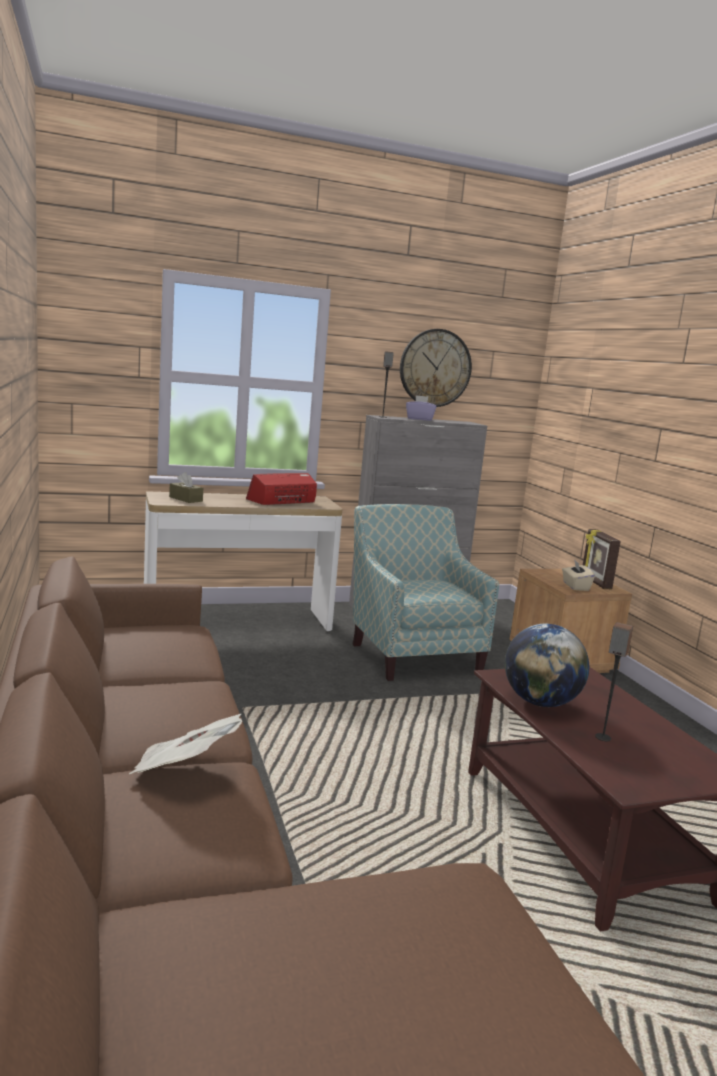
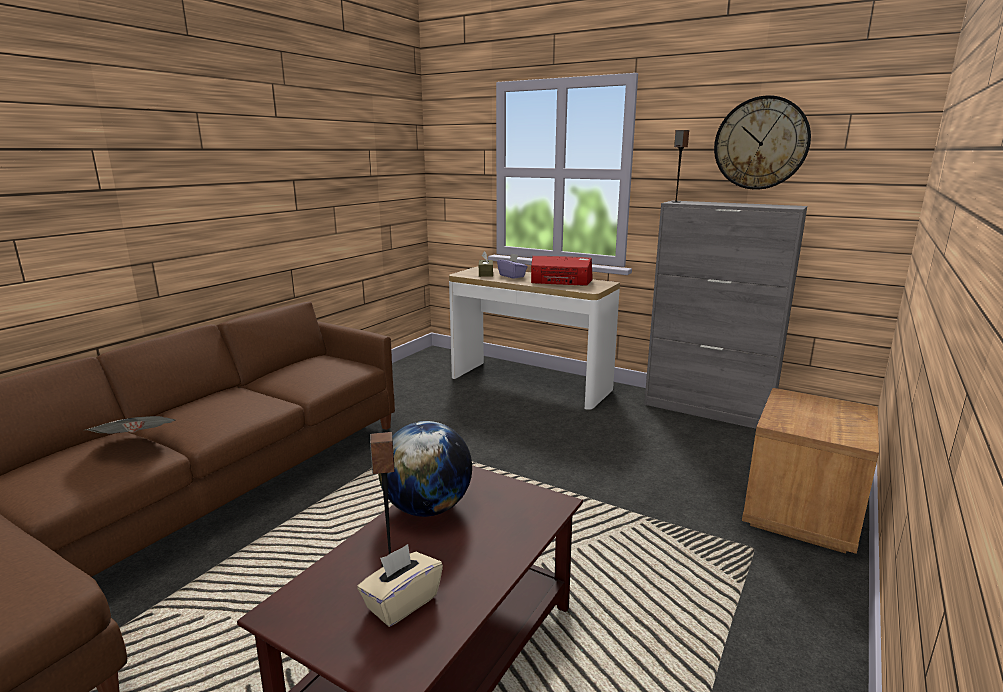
camera: 50 degrees right, 5 degrees up
armchair [352,504,499,681] -> none
purple tissue box [406,395,437,421] -> purple tissue box moved to [497,253,528,279]
beige tissue box [562,559,595,591] -> beige tissue box moved to [357,544,443,627]
picture frame [583,529,621,589] -> none

